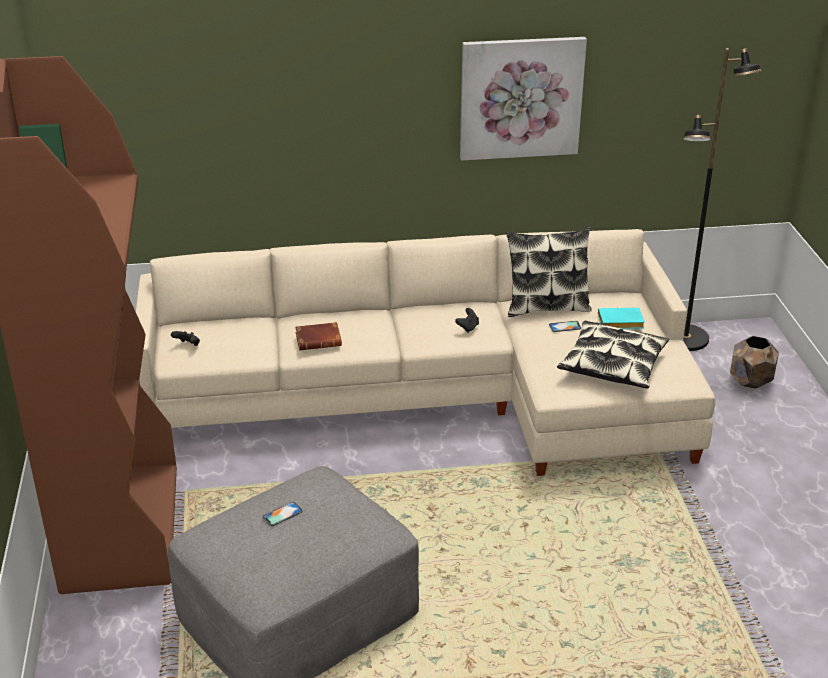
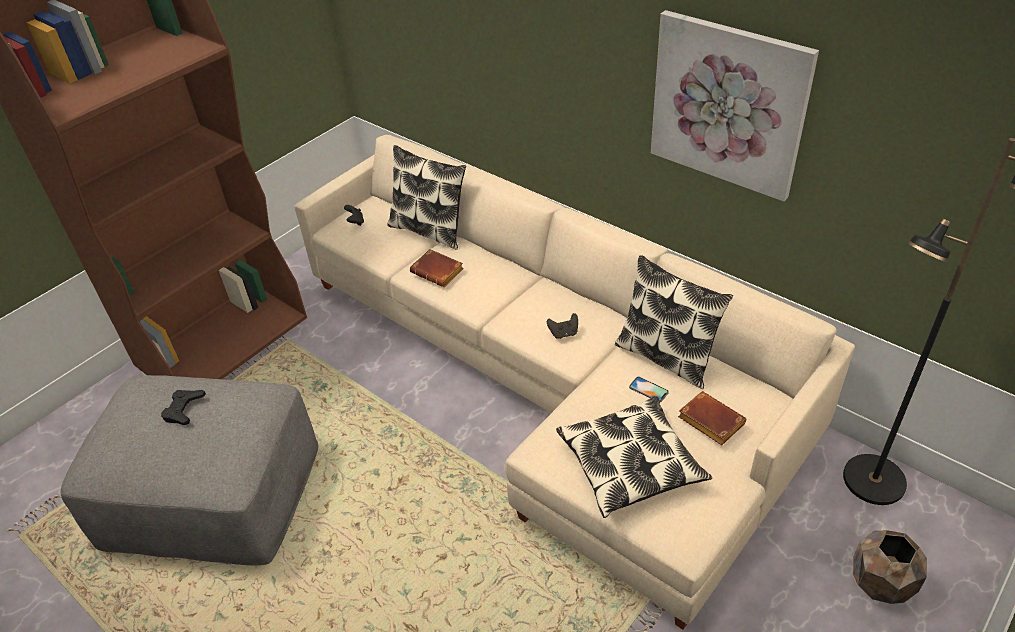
camera: 50 degrees right, 10 degrees up
phone [263,502,303,526] -> black game controller [161,390,206,425]
turquoise book [598,308,645,329] -> brown book [678,391,746,445]
none -> pillow [387,145,466,250]

